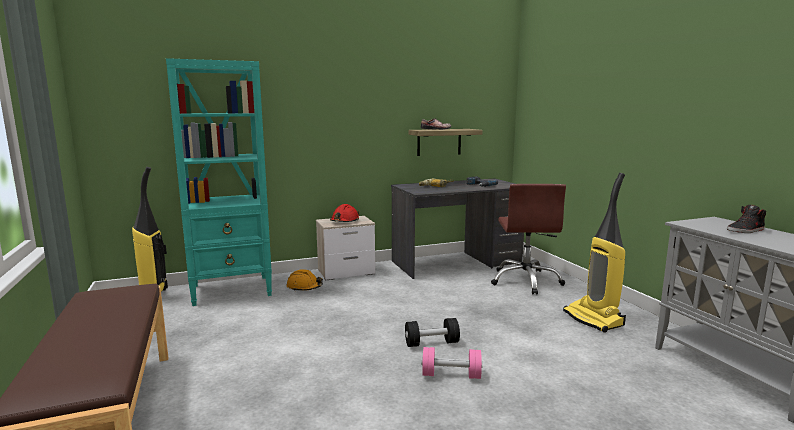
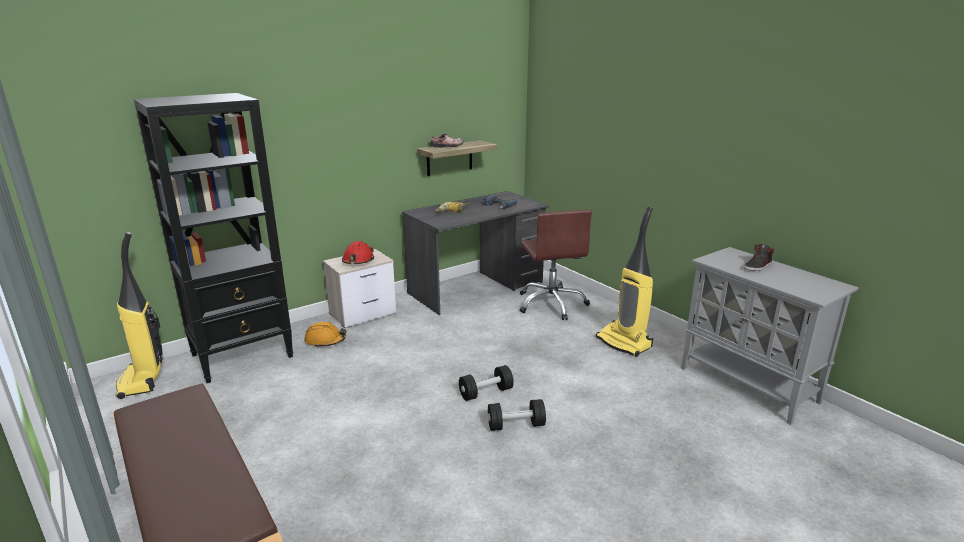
camera: 15 degrees left, 10 degrees up
turquoise bookcase [166,58,272,306] -> black bookcase [134,93,293,383]
pink dumbbell [421,347,482,379] -> black dumbbell [488,399,546,431]

